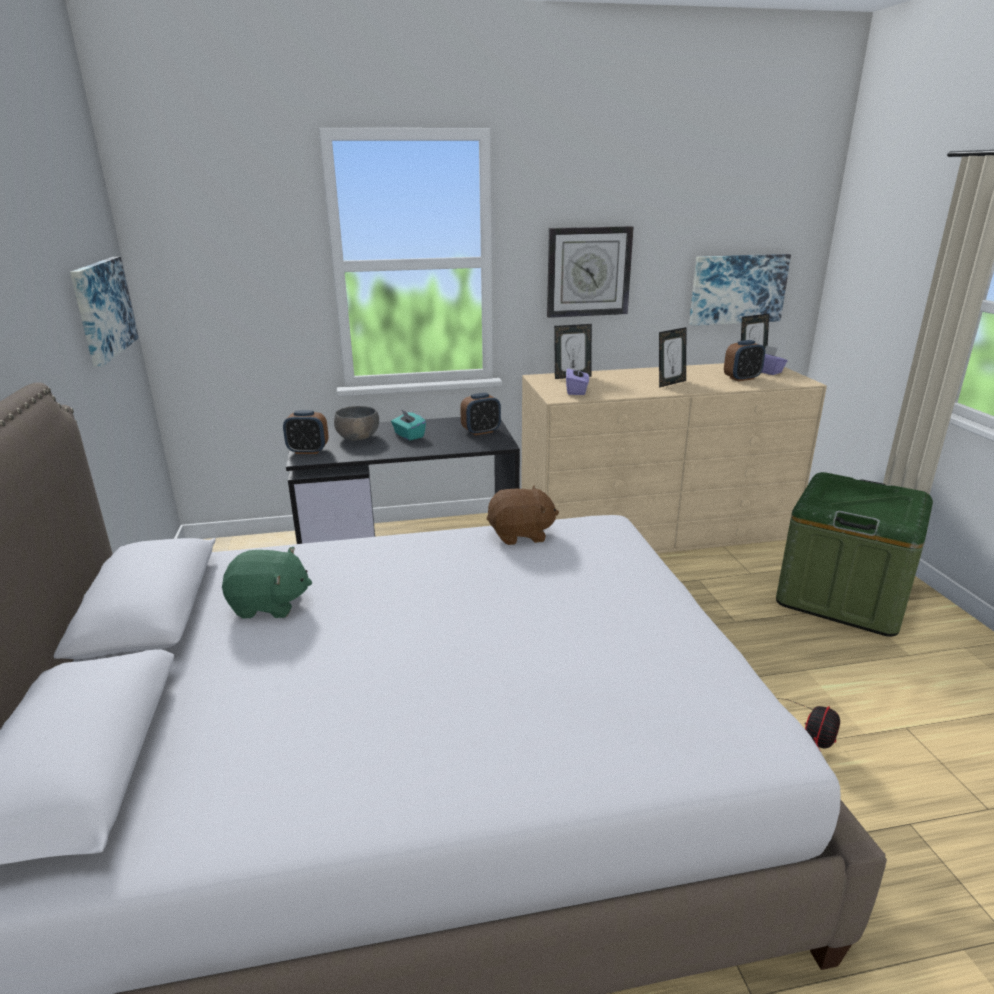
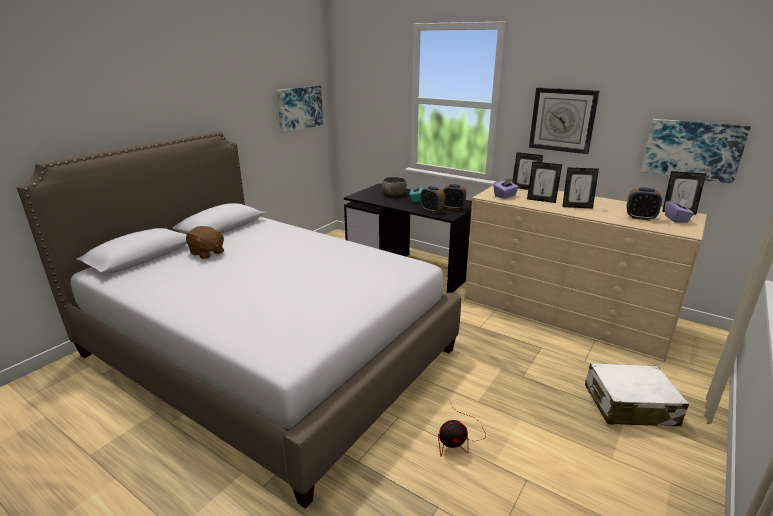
camera: 45 degrees right, 0 degrees up
green plush toy [222,547,312,618] -> none
alarm clock [283,410,329,454] -> alarm clock moved to [421,186,445,213]
brown plush toy [487,485,559,545] -> brown plush toy moved to [186,226,224,259]
green storage box [776,472,933,637] -> white suitcase [585,363,689,427]
none -> picture frame [527,162,562,203]

